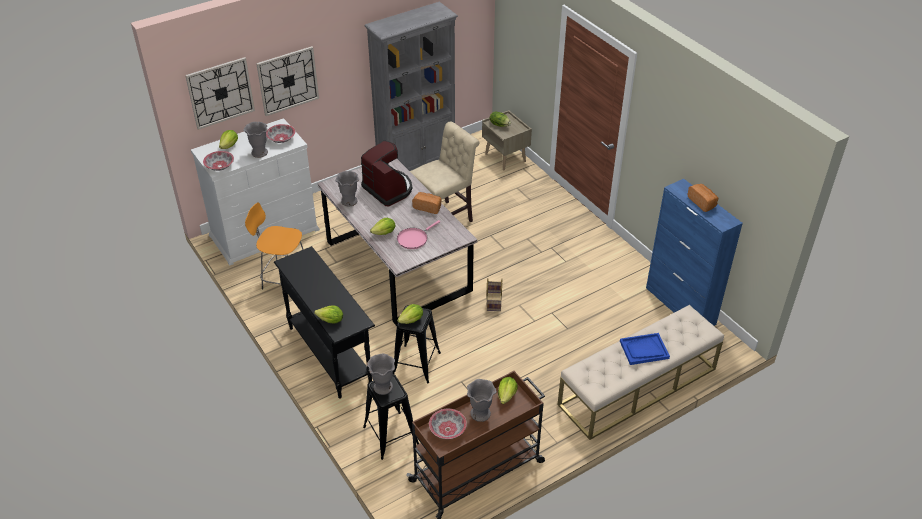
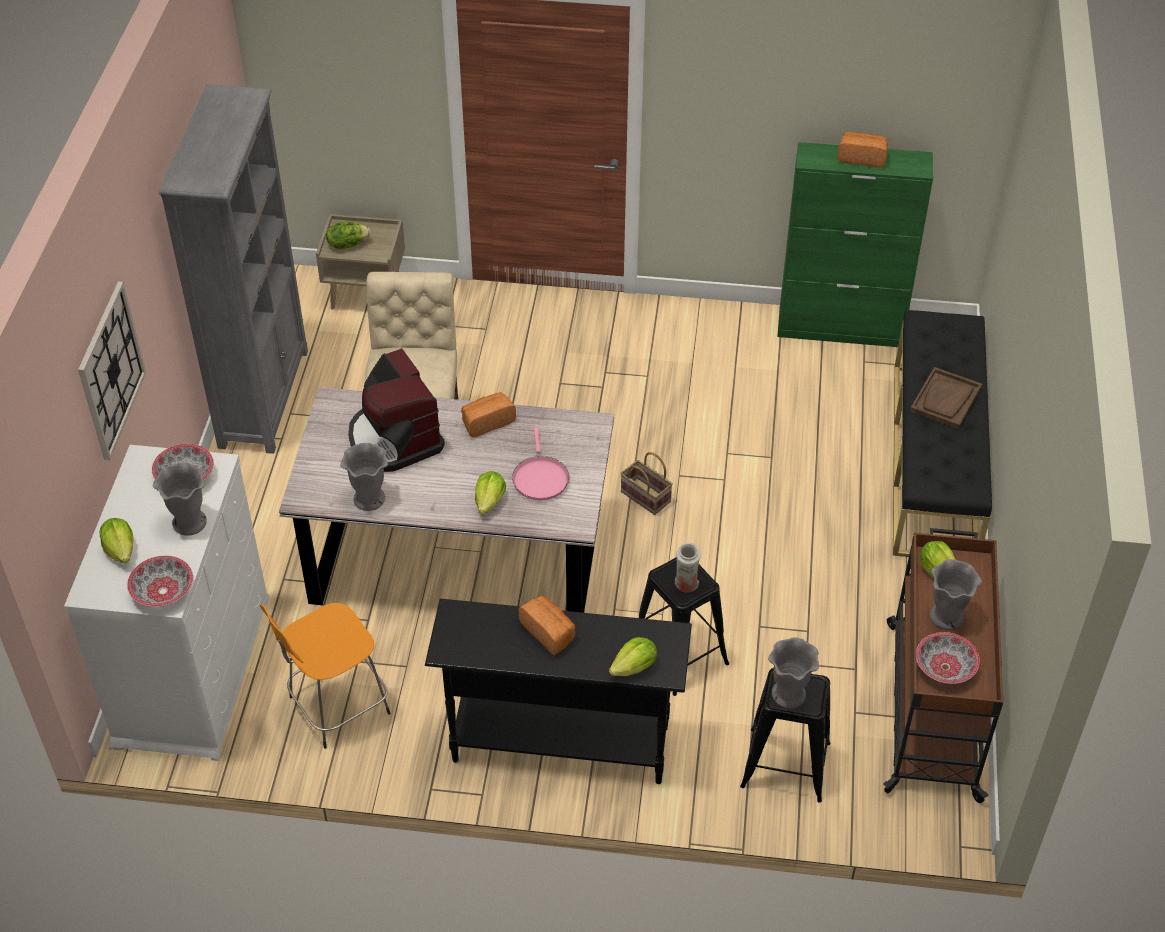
camera: 50 degrees left, 5 degrees up
wall clock [185,57,255,130] -> none
coffee machine [361,141,412,206] -> coffee machine turned 120 degrees counterclockwise [348,348,445,472]
lettuce [397,304,423,324] -> white vase [675,543,701,592]
beige bench [558,305,724,440] -> black bench [893,310,992,557]
blue tray [620,333,670,365] -> brown tray [910,367,982,429]
blue cabinet [646,179,743,326] -> green cabinet [777,142,933,347]
none -> bread [518,596,575,655]

